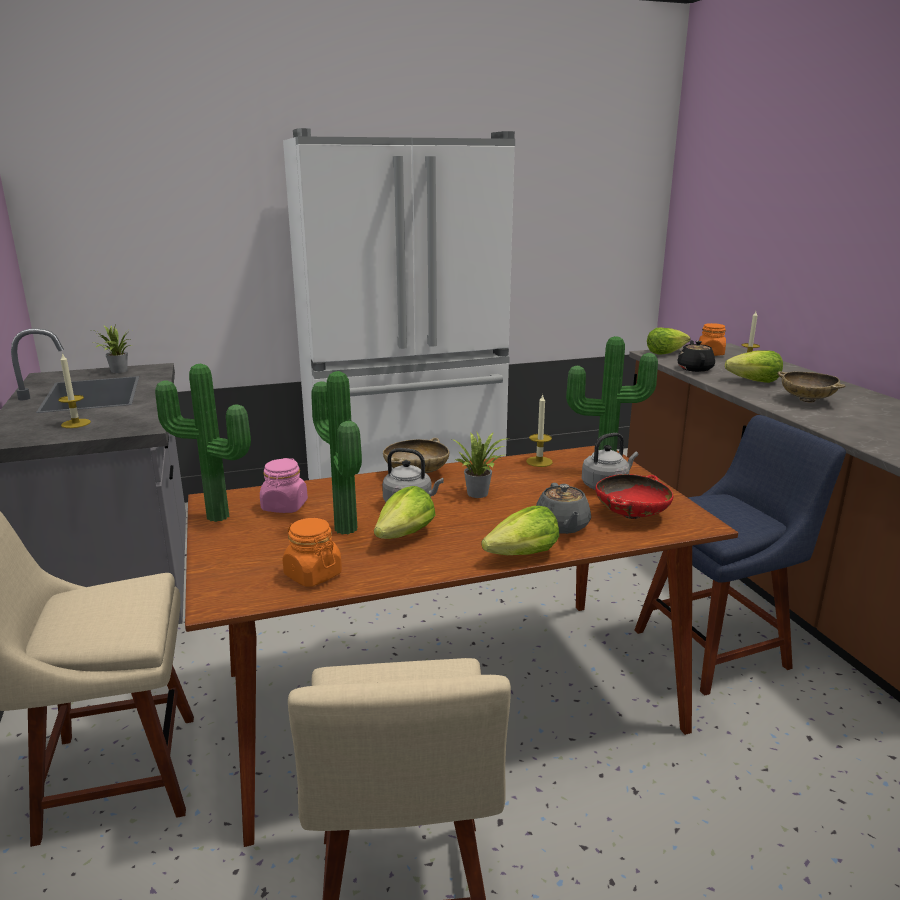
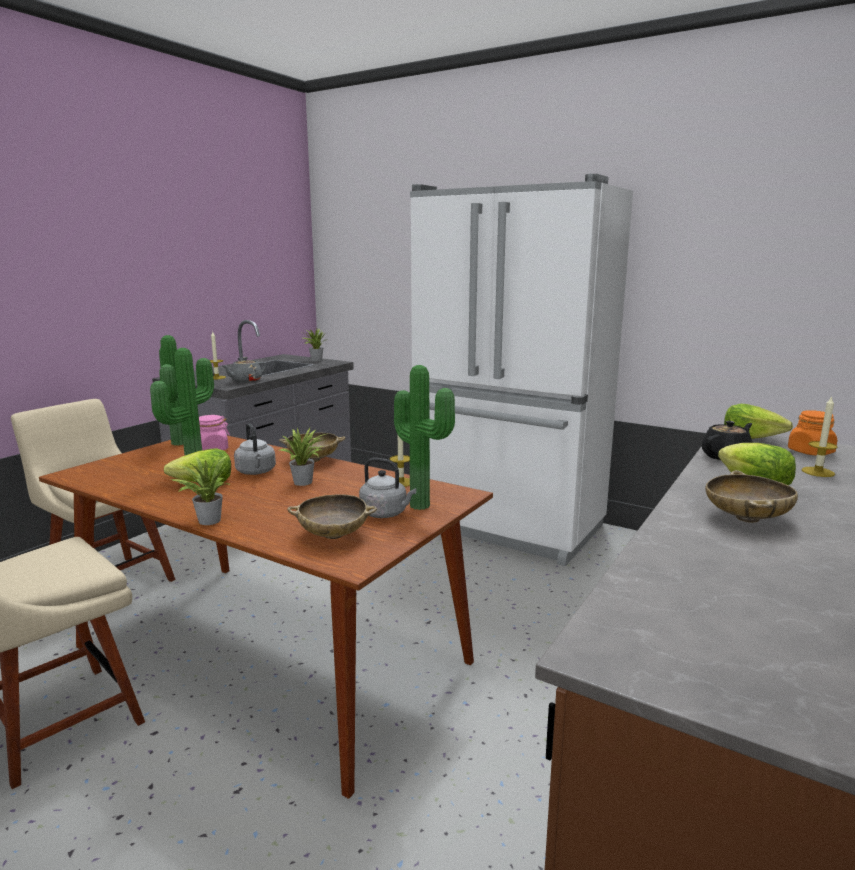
camera: 50 degrees right, 5 degrees down
orange jar [283,518,342,587] -> none
lettuce [481,506,559,555] -> potted plant [171,455,230,525]
grey teapot [536,483,591,534] -> grey teapot moved to [221,357,266,383]
red bowl [595,474,673,519] -> beige bowl [287,494,377,539]
blue chair [634,415,846,696] -> none

